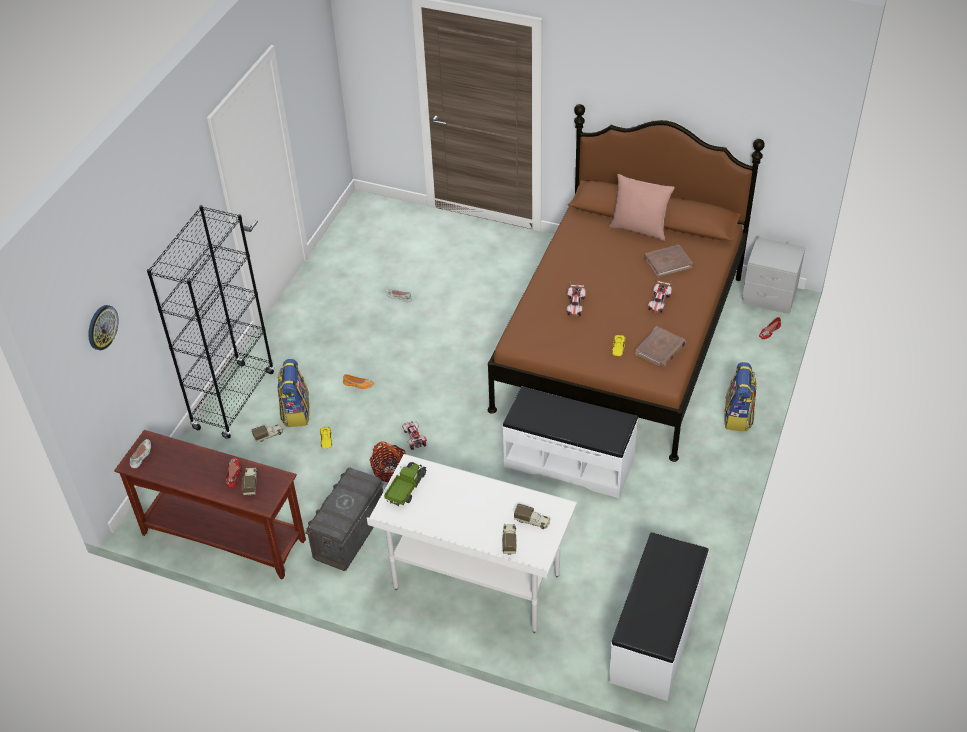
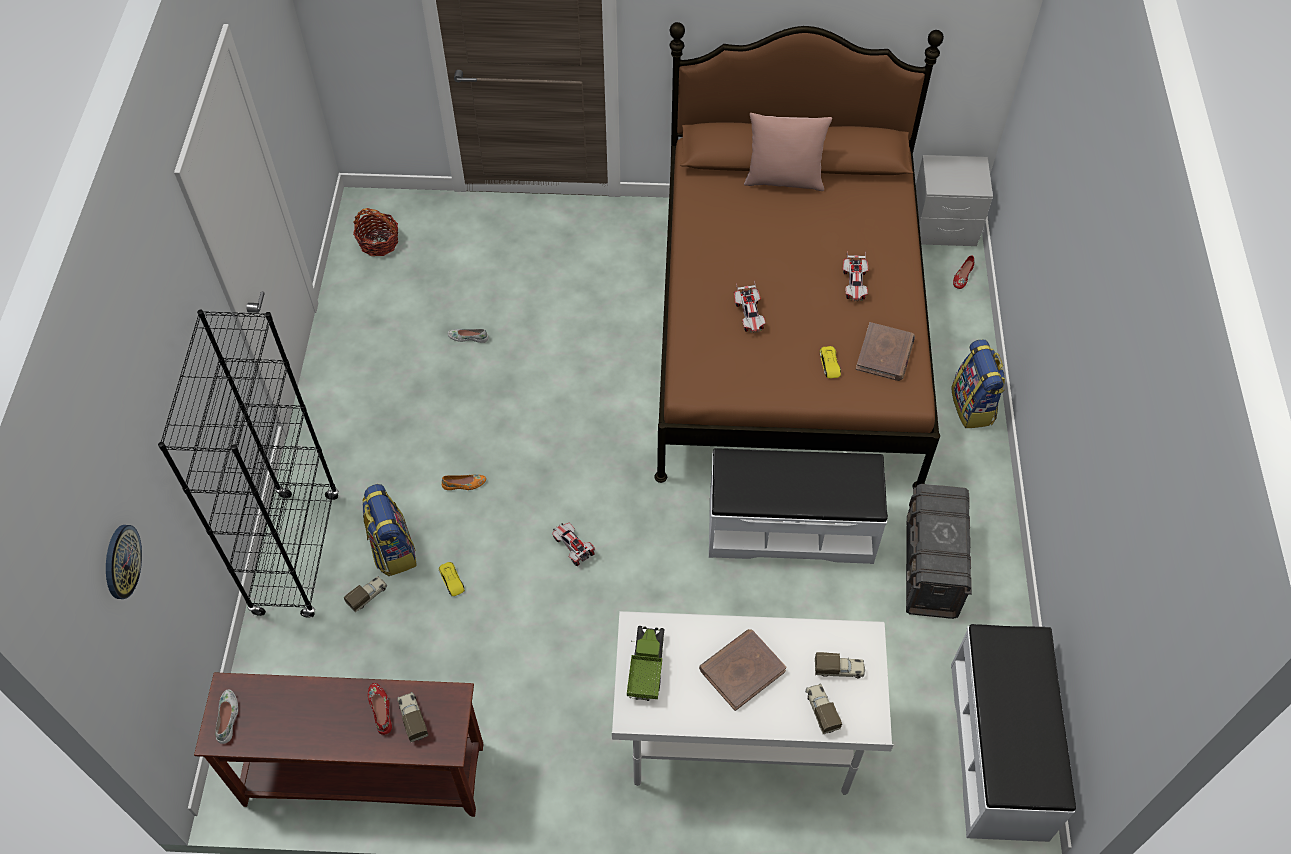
camera: 20 degrees left, 10 degrees up
grey storage box [305,467,384,571] -> grey storage box moved to [906,484,972,619]
basket [369,441,406,482] -> basket moved to [353,208,398,256]
brown book [644,245,693,278] -> brown book moved to [699,629,786,711]

